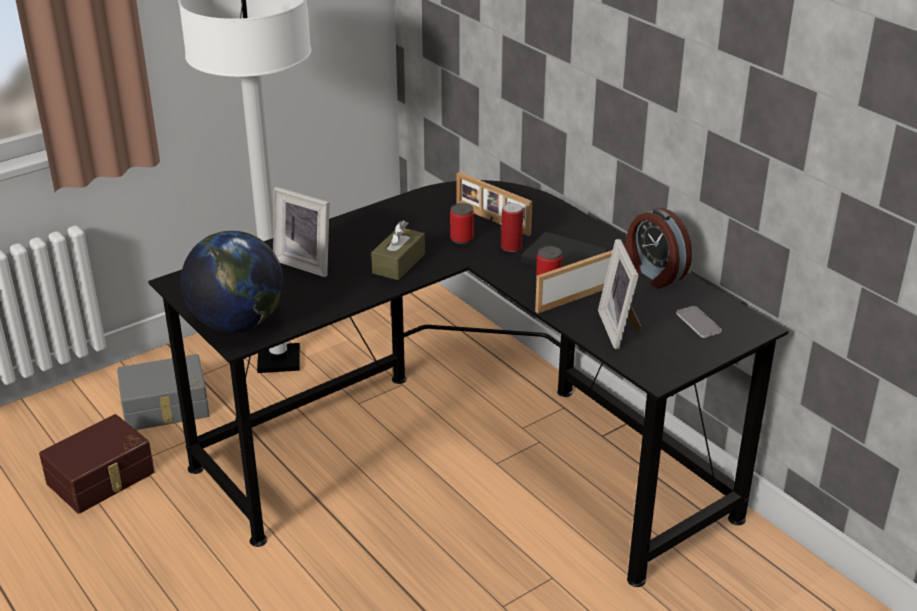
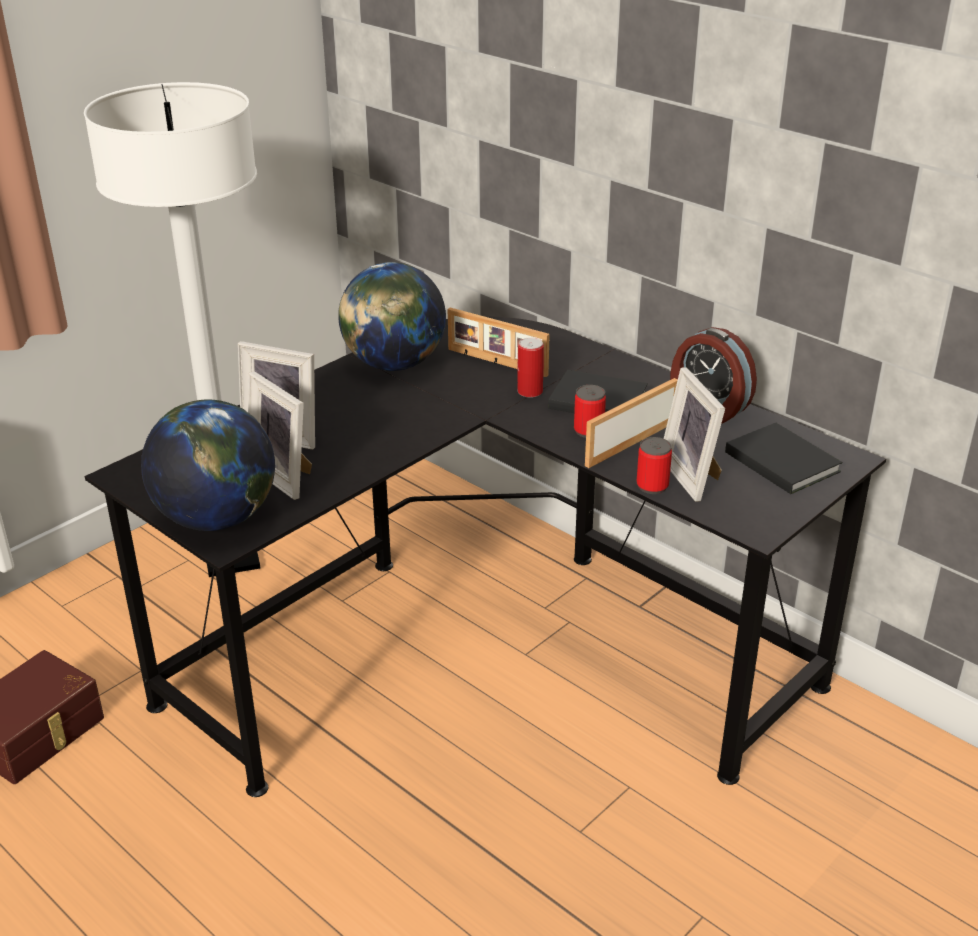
camera: 10 degrees left, 0 degrees up
grey storage box [117,354,210,430] -> none
brown tissue box [371,220,425,280] -> none
can [450,203,474,244] -> can moved to [636,437,672,494]
phone [676,306,722,338] -> black book [725,423,842,494]
none -> picture frame [248,371,312,500]
none -> globe [338,262,446,371]

